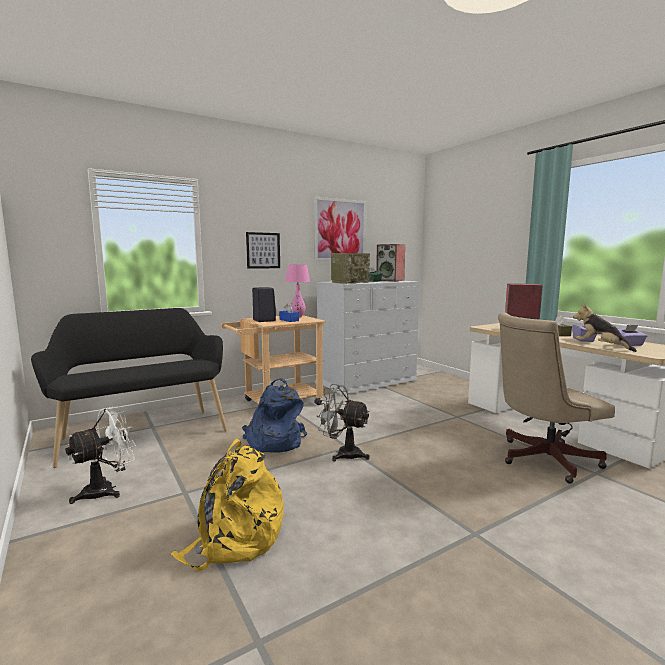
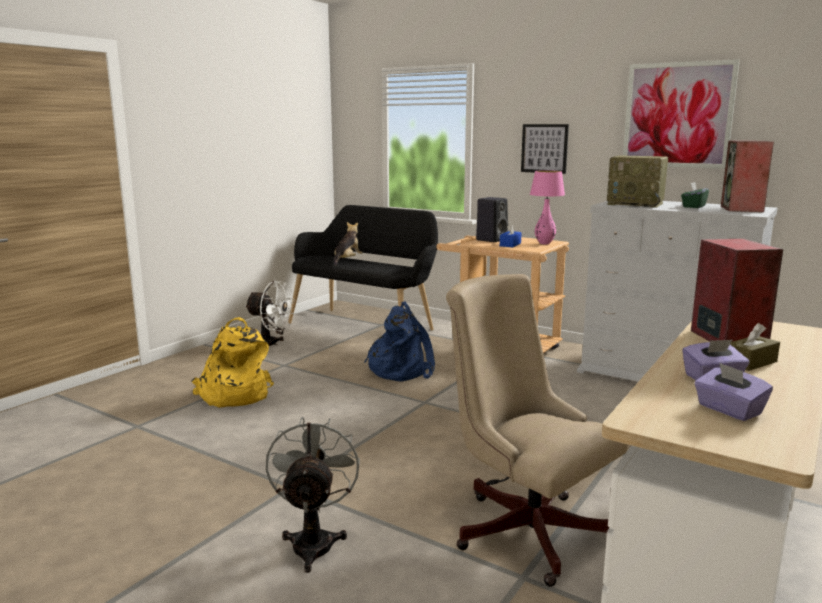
camera: 65 degrees right, 5 degrees up
grey fan [316,384,370,461] -> grey fan moved to [266,417,360,573]
plush toy [573,304,637,352] -> plush toy moved to [334,222,362,266]

